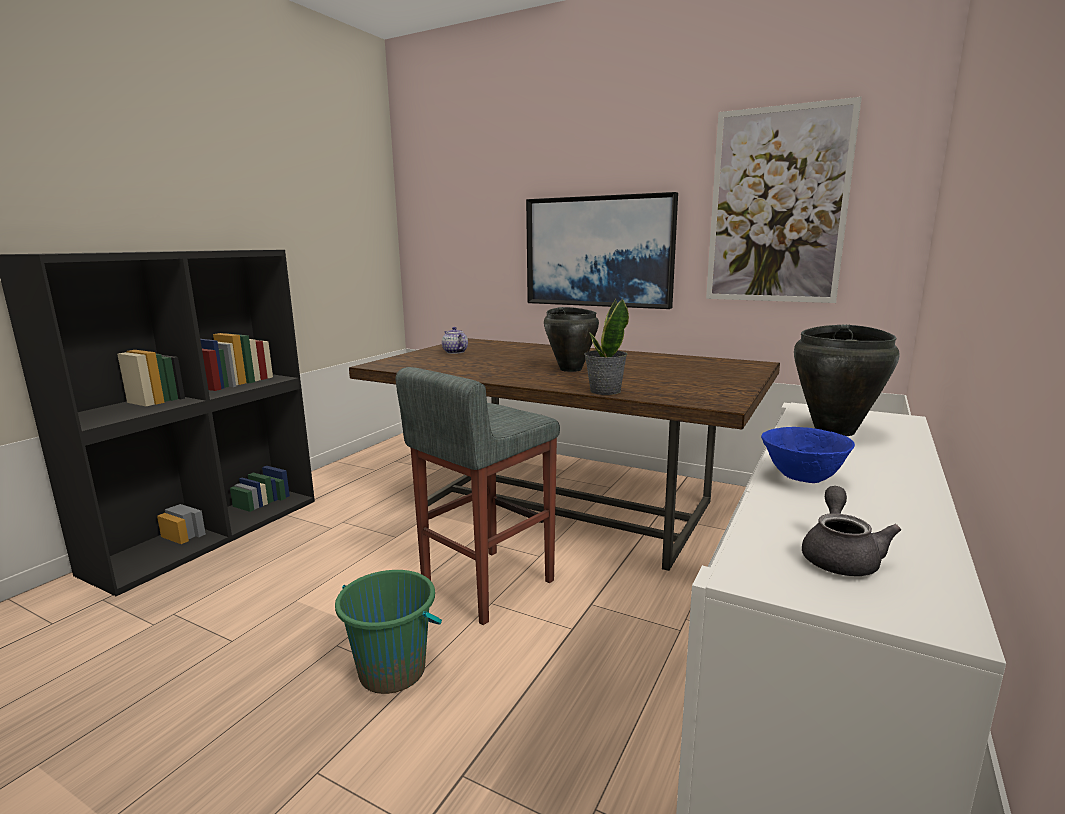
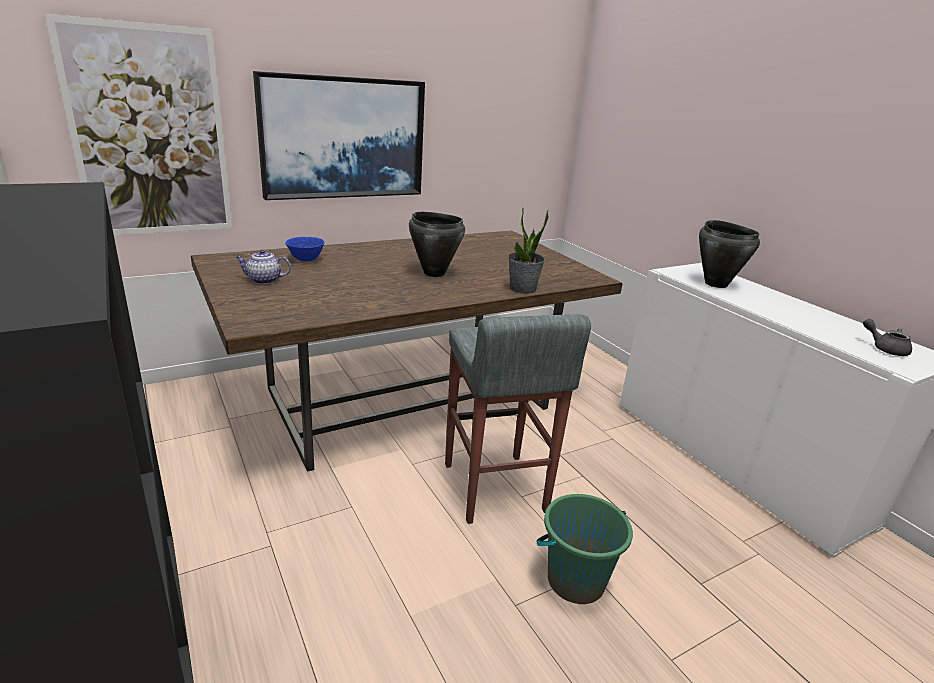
camera: 60 degrees left, 10 degrees up
picture [706,97,862,303] -> picture moved to [45,14,233,235]
blue bowl [761,427,855,483] -> blue bowl moved to [285,237,325,261]

